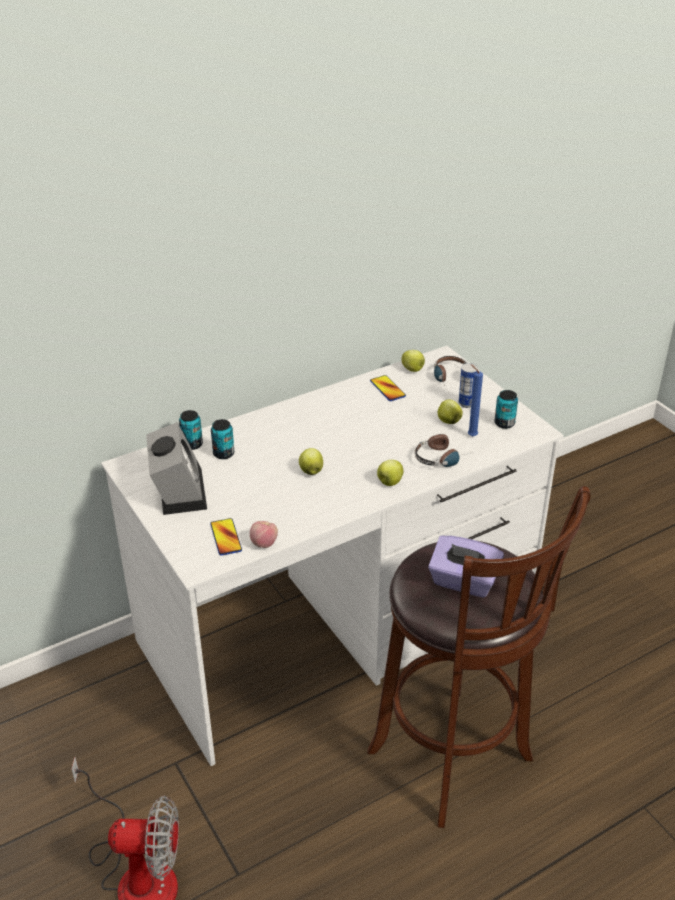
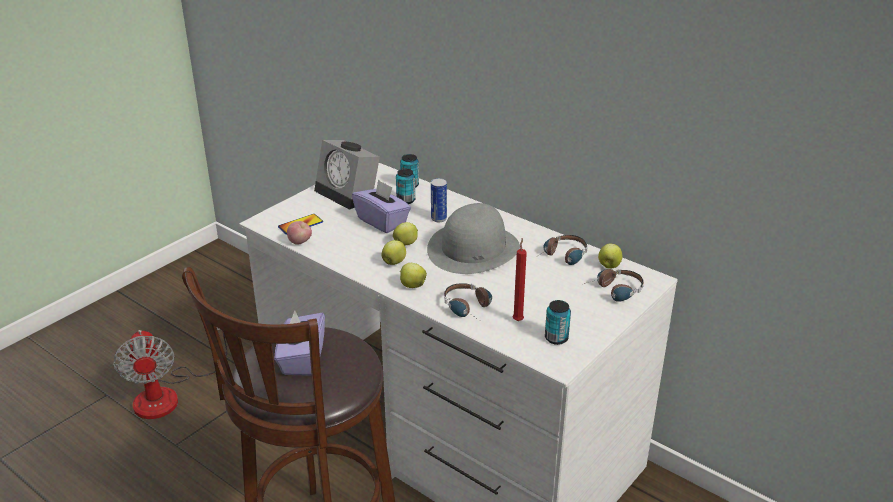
camera: 70 degrees right, 5 degrees down
alarm clock [146,422,207,515] -> alarm clock turned 75 degrees clockwise [314,140,380,210]
phone [370,375,406,401] -> headphones [535,235,587,265]
apple [438,399,463,424] -> apple moved to [381,240,406,265]
can [459,363,478,408] -> can moved to [431,178,447,222]
blue candle [468,364,483,437] -> red candle [512,238,527,321]
none -> purple tissue box [352,179,411,233]
none -> grey hat [427,203,520,274]

